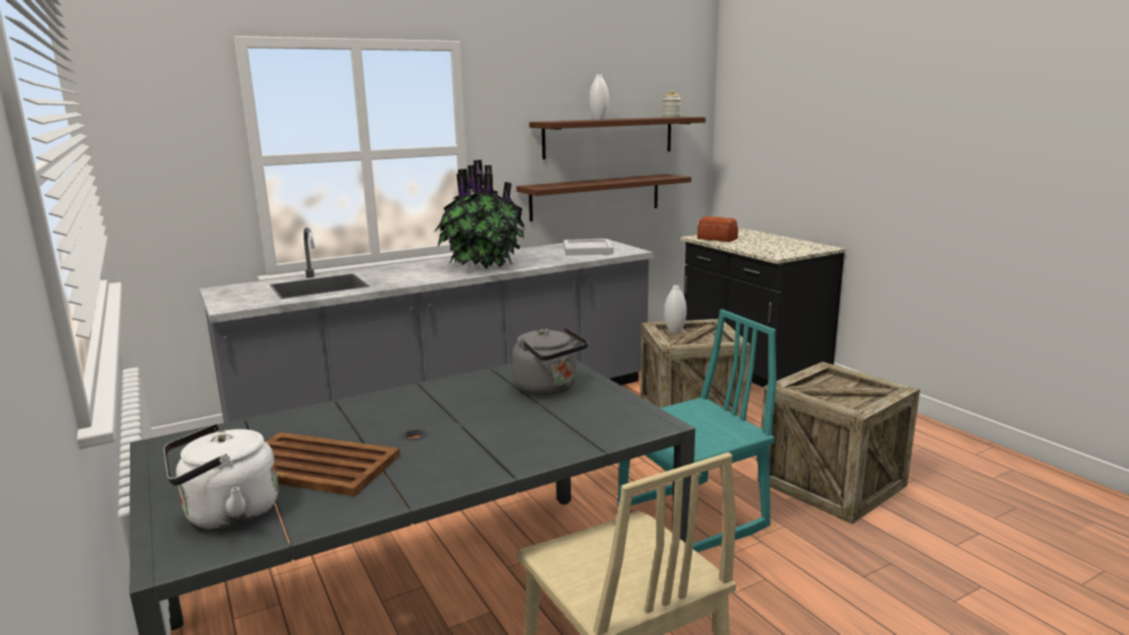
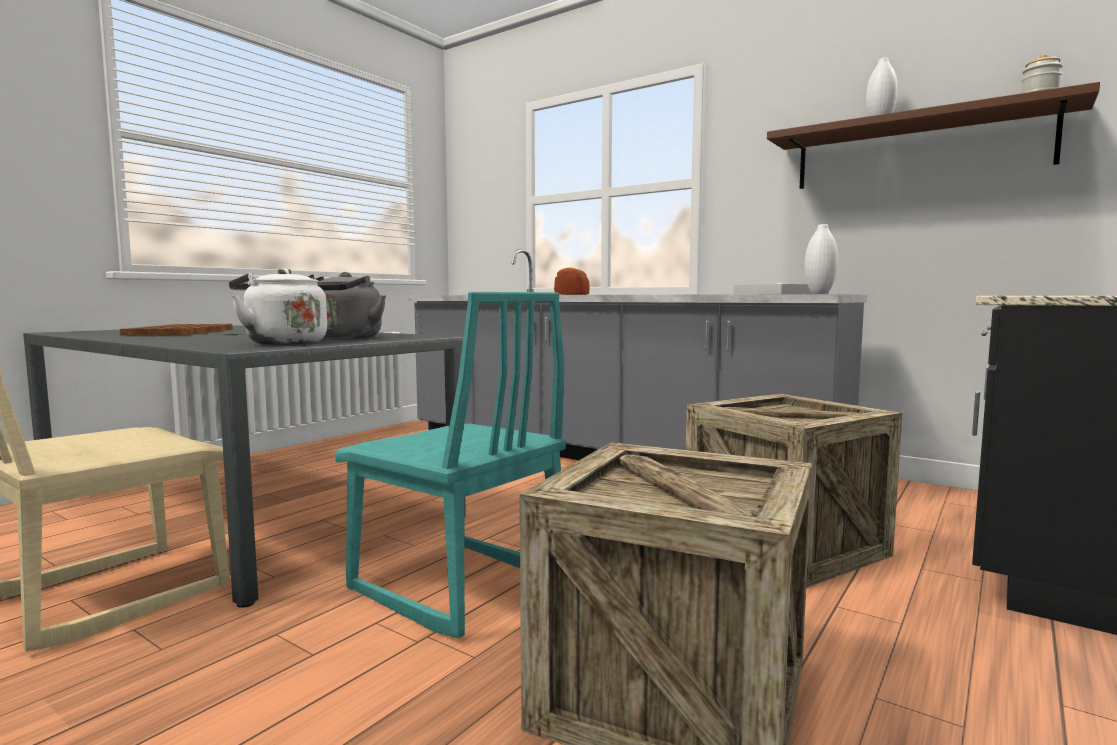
camera: 65 degrees right, 10 degrees down
white kettle [164,424,279,530] -> white kettle moved to [229,268,327,345]
potted plant [434,160,525,269] -> none
brown shelf [516,174,691,222] -> none
white vase [664,285,687,334] -> white vase moved to [805,224,838,294]
bread [697,216,738,242] -> bread moved to [554,268,590,295]

